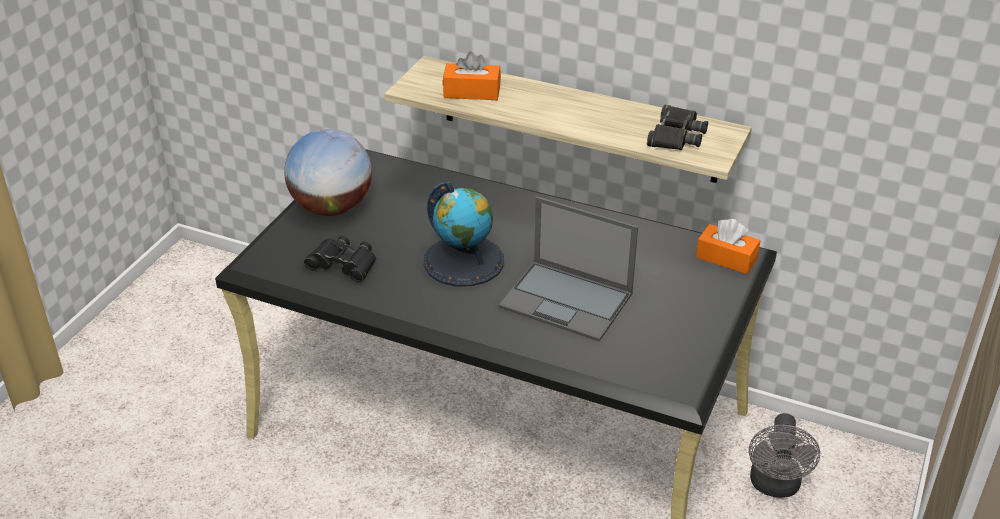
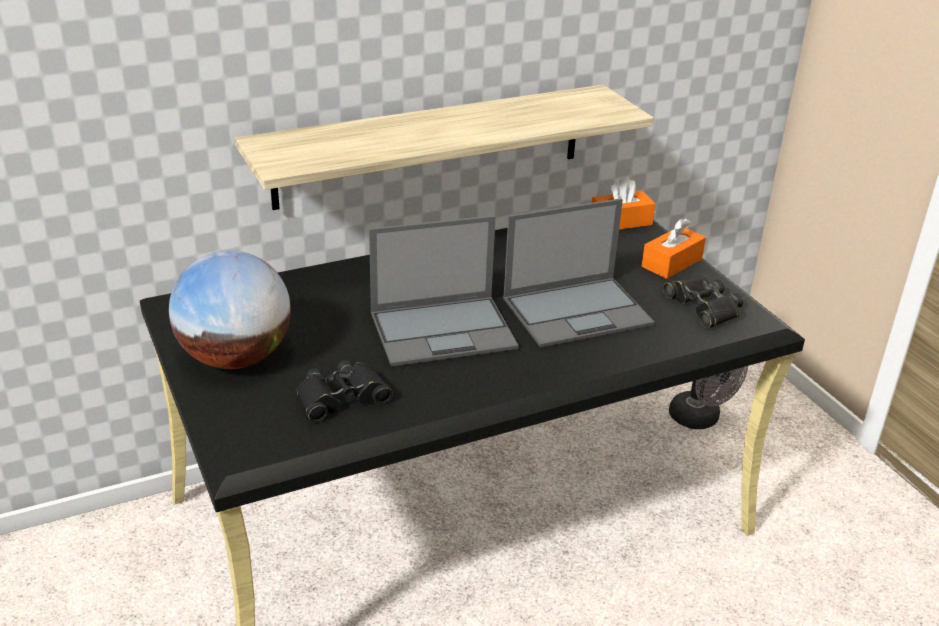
camera: 50 degrees left, 5 degrees down
globe [424,181,504,287] -> laptop [369,215,519,367]
orange tissue box [443,51,501,100] -> orange tissue box moved to [642,218,706,279]
black binoculars [647,105,708,150] -> black binoculars moved to [663,275,743,328]

